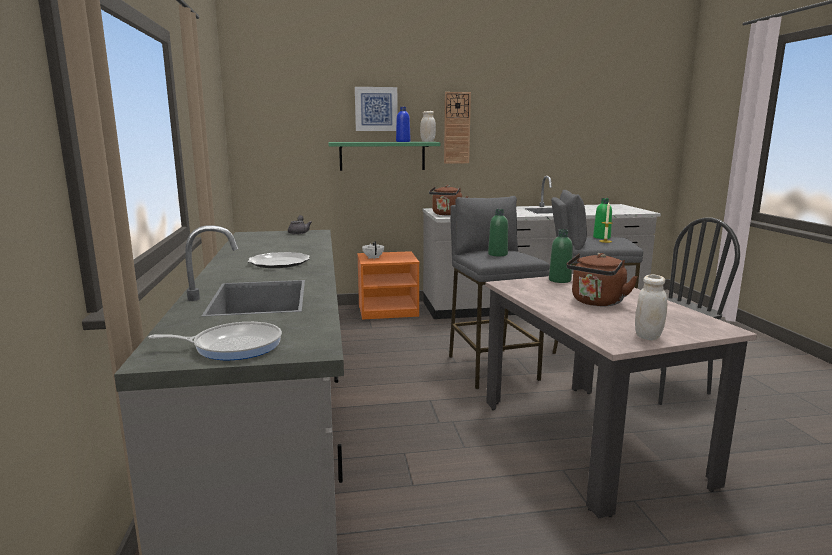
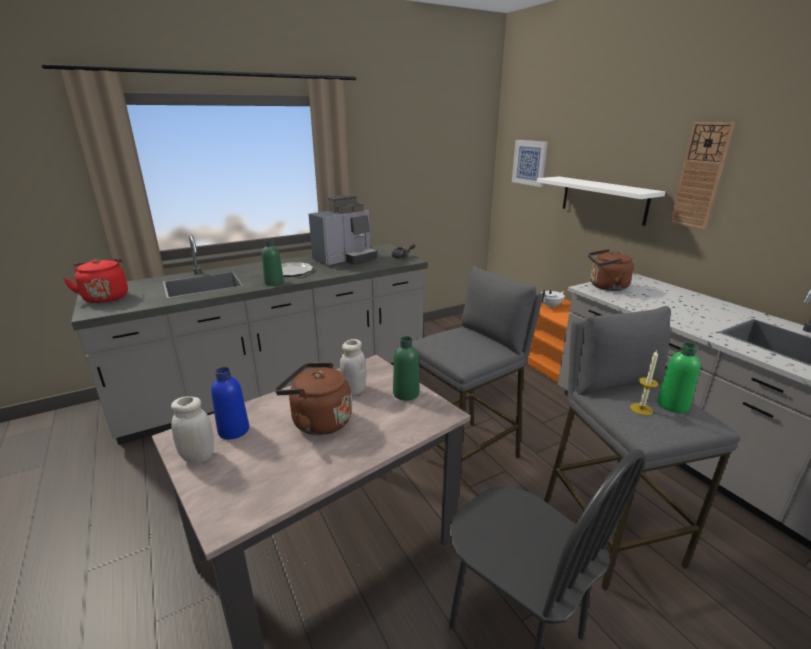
camera: 70 degrees right, 10 degrees up
frying pan [148,322,282,360] -> red kettle [63,259,128,303]
green shelf [328,142,440,171] -> white shelf [536,176,665,226]
picture [355,87,398,131] -> picture moved to [512,140,548,187]
blue bottle [396,107,411,142] -> blue bottle moved to [211,367,249,439]
white jar [420,111,436,142] -> white jar moved to [340,339,367,395]
green bottle [488,209,508,256] -> green bottle moved to [262,239,284,286]
none -> coffee machine [309,194,377,266]

